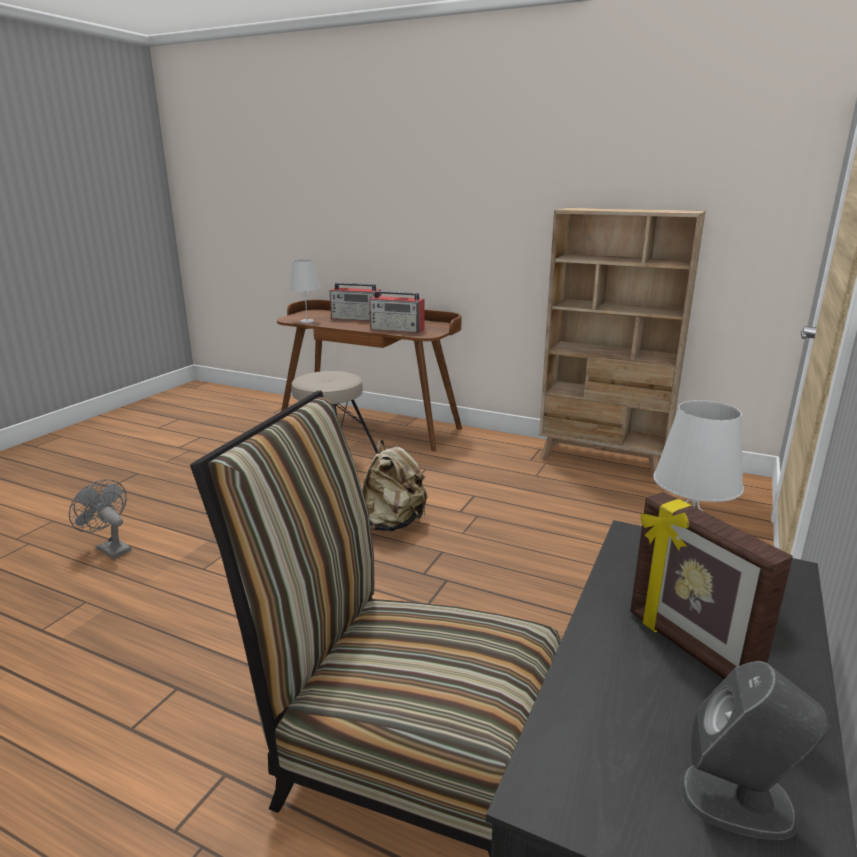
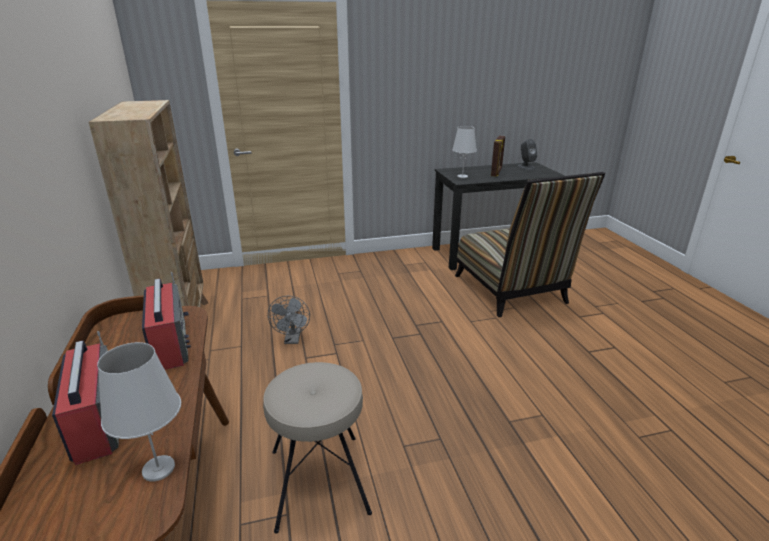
camera: 130 degrees left, 5 degrees up
grey fan [69,479,131,559] -> grey fan moved to [268,296,310,344]
beige backpack [362,440,427,532] -> none

